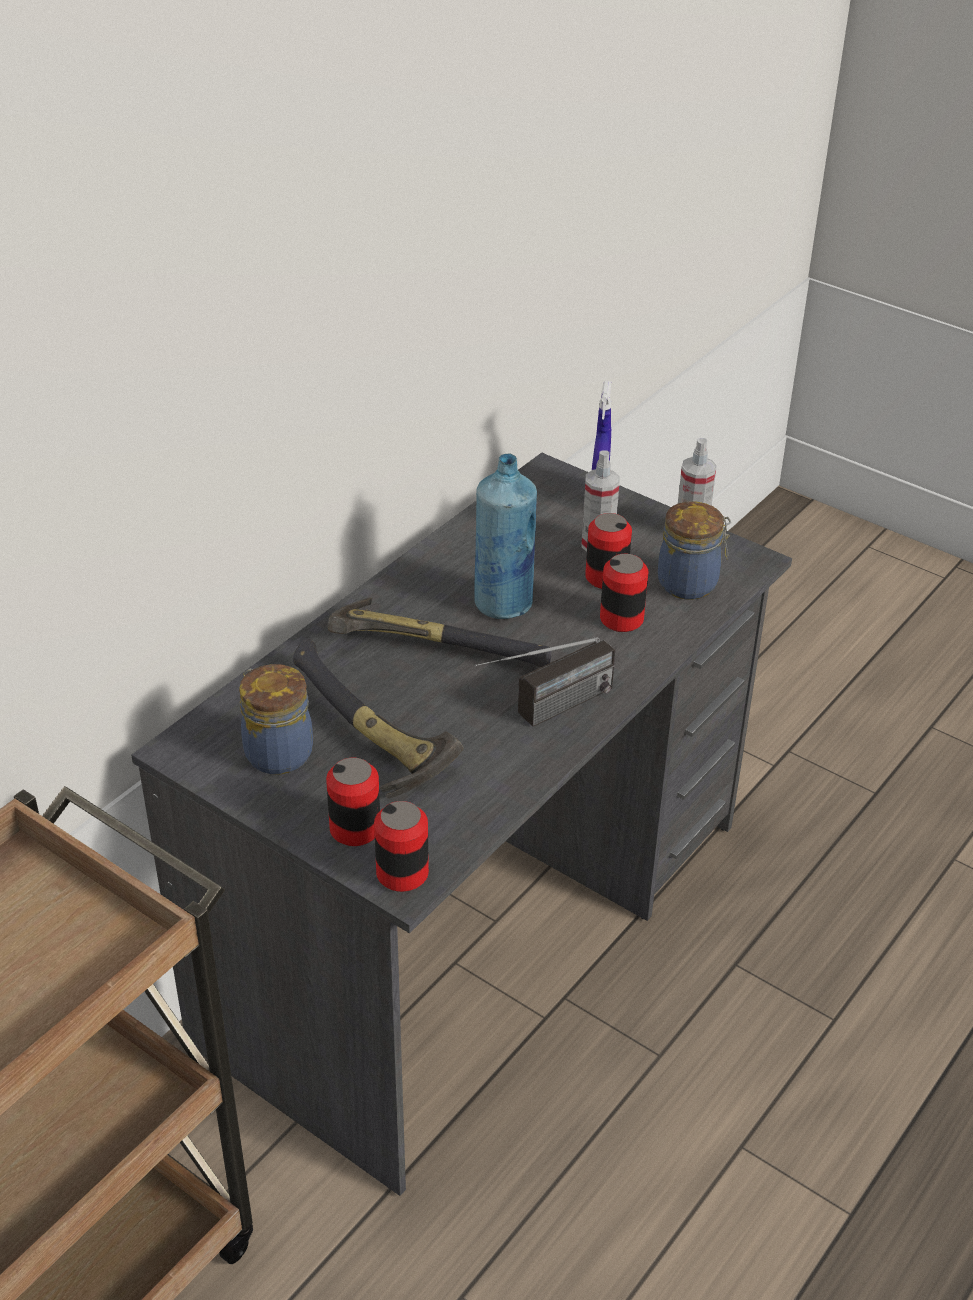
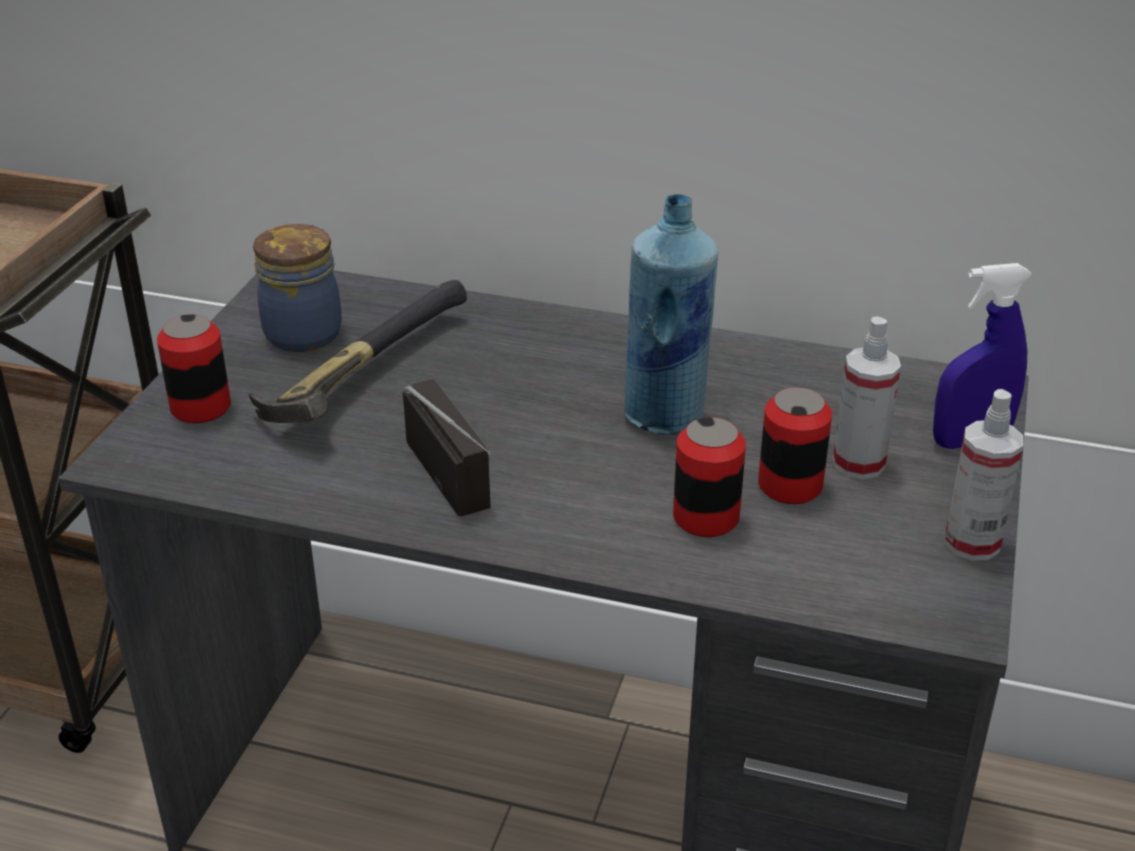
camera: 70 degrees right, 5 degrees down
hammer [327,598,552,668] -> none
can [374,801,429,892] -> none
radio [474,637,615,727] -> radio turned 150 degrees counterclockwise [403,378,491,516]
jar [658,501,731,600] -> none

